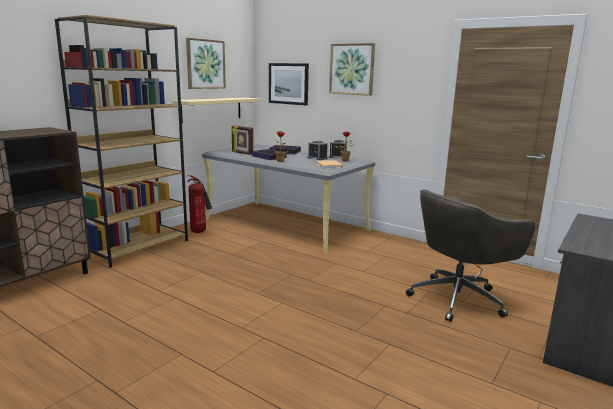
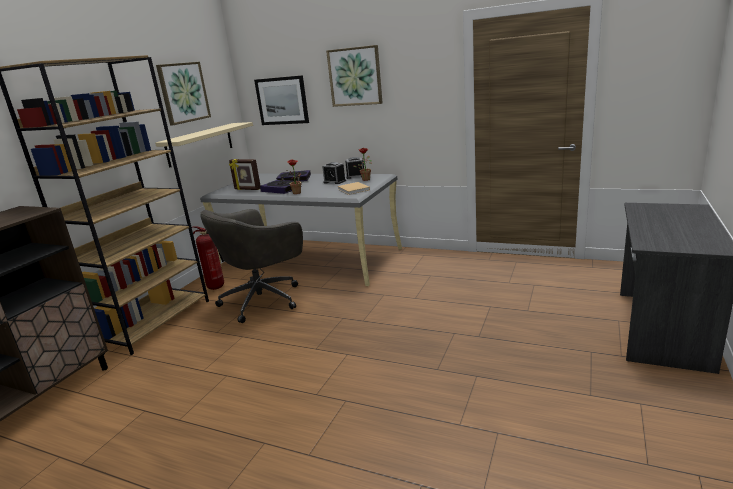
camera: 10 degrees left, 5 degrees up
grey office chair [406,189,535,322] -> grey office chair moved to [200,209,303,323]

